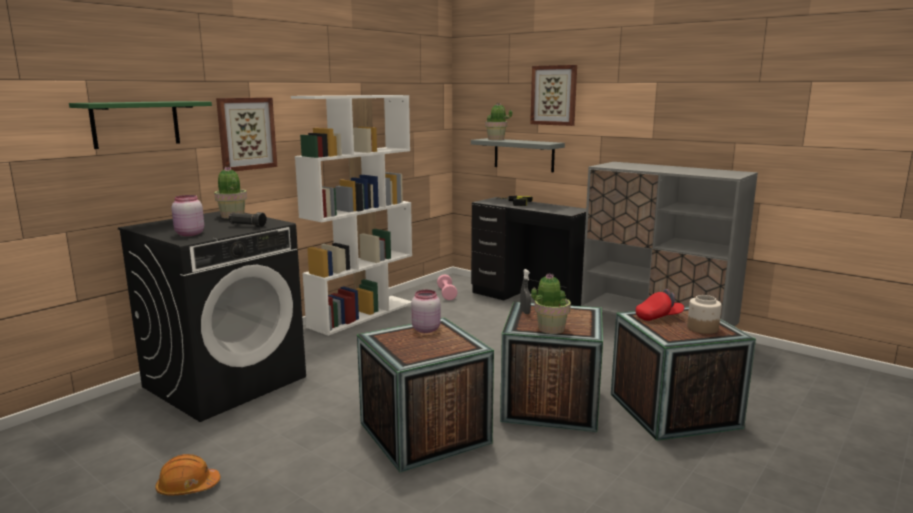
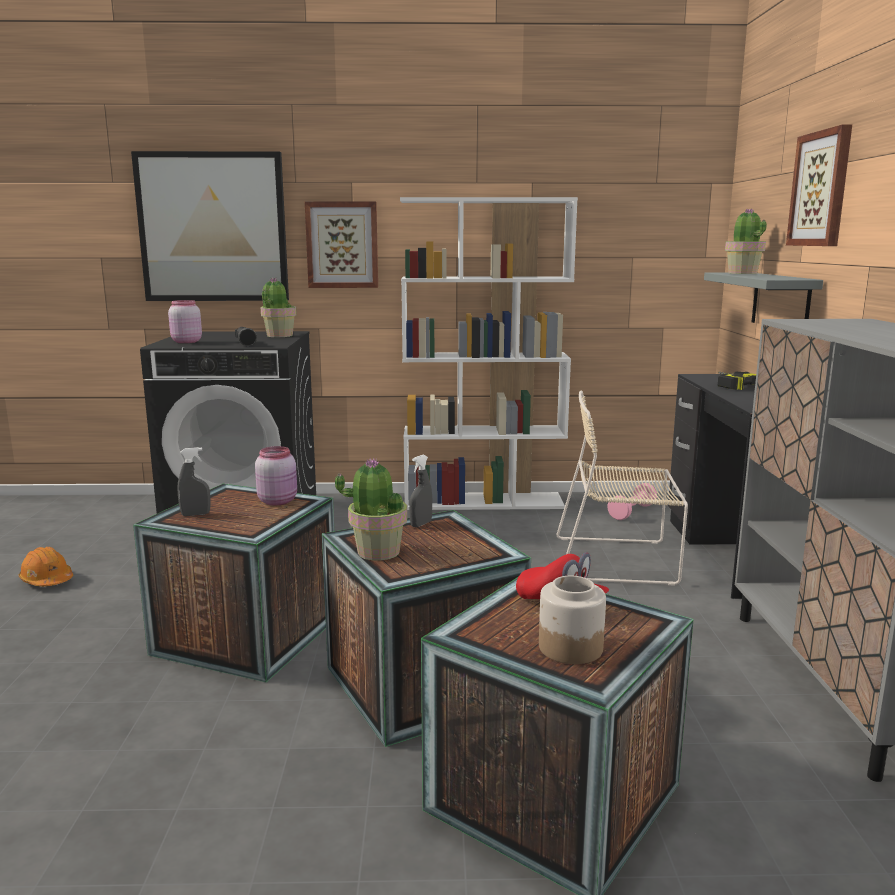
camera: 50 degrees right, 0 degrees up
green shelf [69,101,212,149] -> picture [131,151,289,301]
none -> grey spray bottle [177,447,211,516]
none -> beige chair [557,390,688,585]

